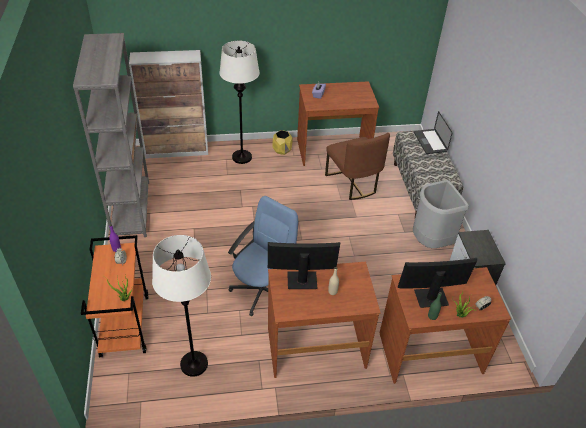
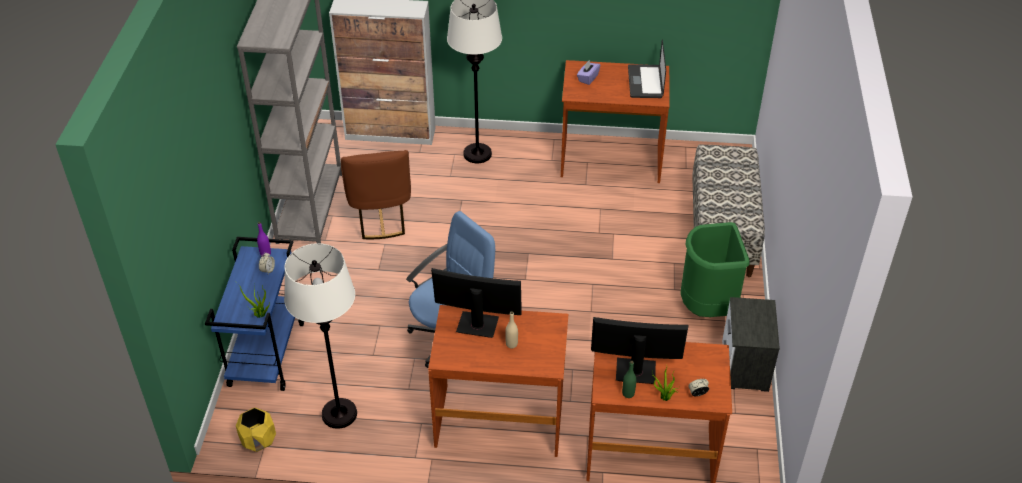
camera: 15 degrees right, 0 degrees up
orange cart [81,235,149,357] -> blue cart [205,237,304,391]
yellow planter [273,130,293,155] -> yellow planter moved to [236,407,276,452]
brown chair [325,133,390,200] -> brown chair moved to [341,150,411,239]
grey trash can [413,180,469,248] -> green trash can [680,222,750,317]
laptop [414,111,453,154] -> laptop moved to [628,40,666,98]

